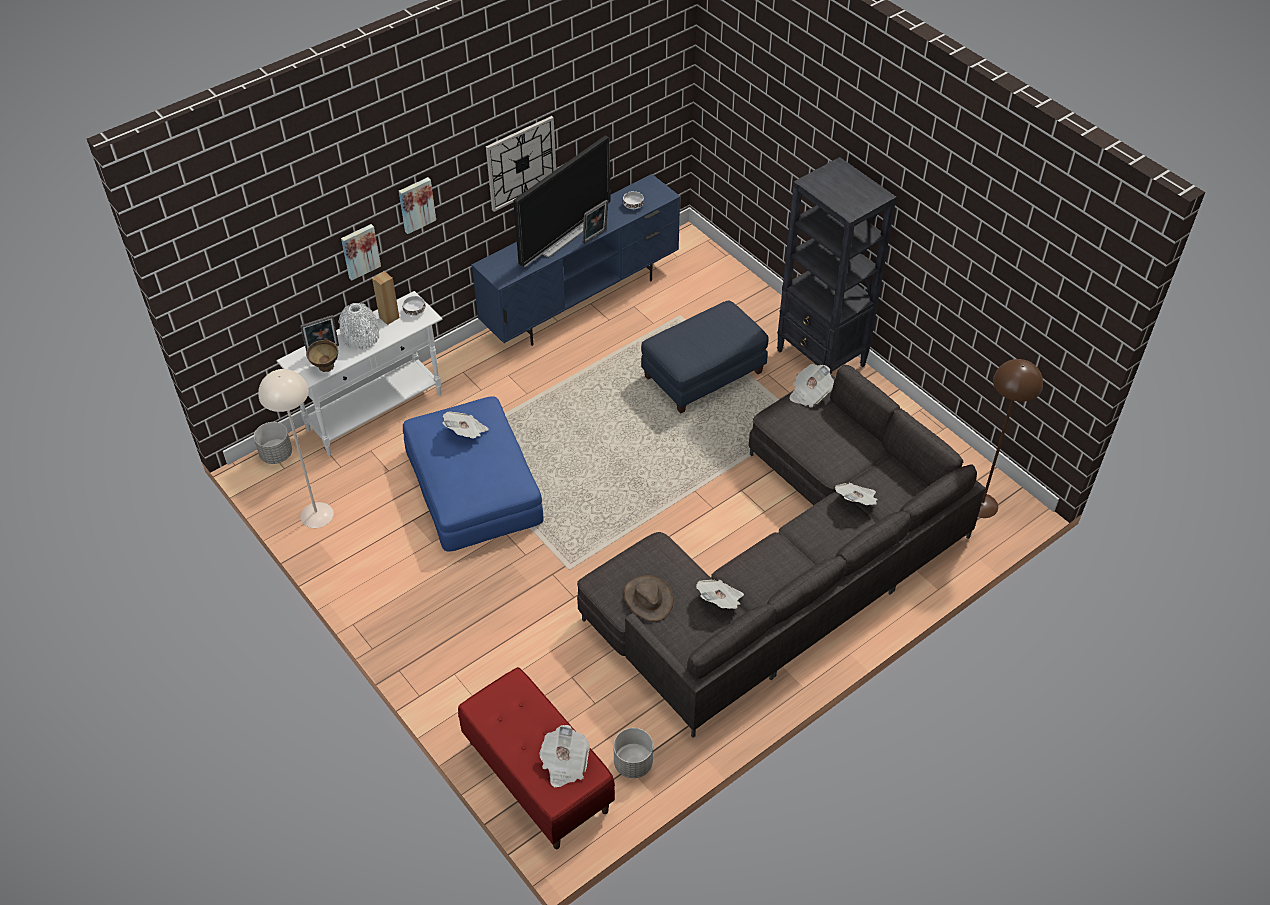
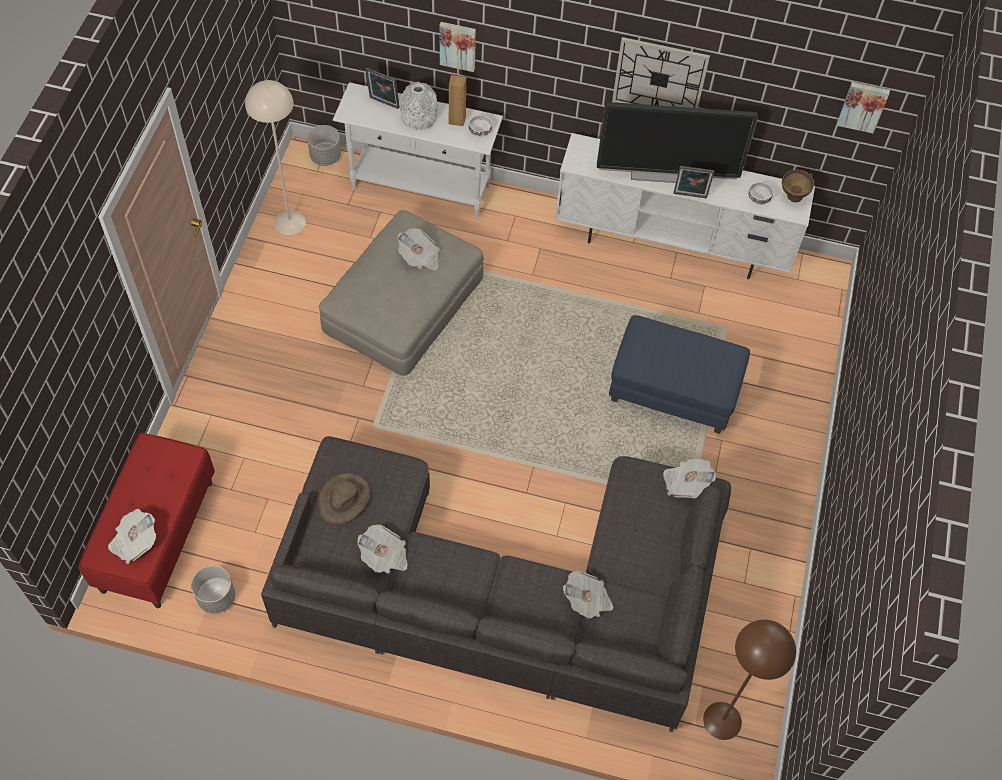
camera: 50 degrees right, 10 degrees up
brown bowl [306,338,338,372] -> brown bowl moved to [782,170,814,203]
picture [399,177,436,234] -> picture moved to [837,82,890,133]
blue ottoman [403,396,544,552] -> beige ottoman [319,210,484,376]
blue tv stand [471,174,680,346] -> white tv stand [555,133,815,279]
black bookcase [777,157,897,375] -> none

